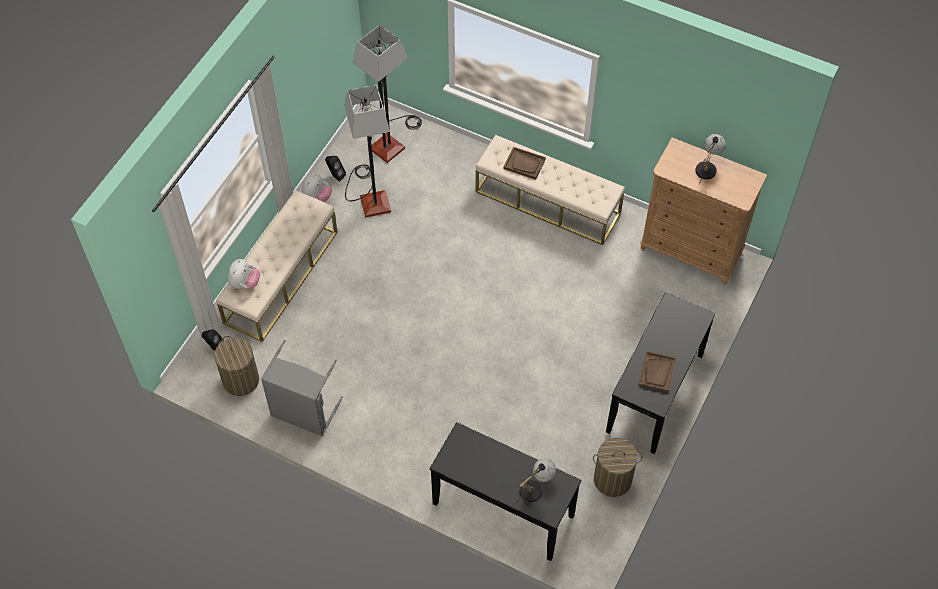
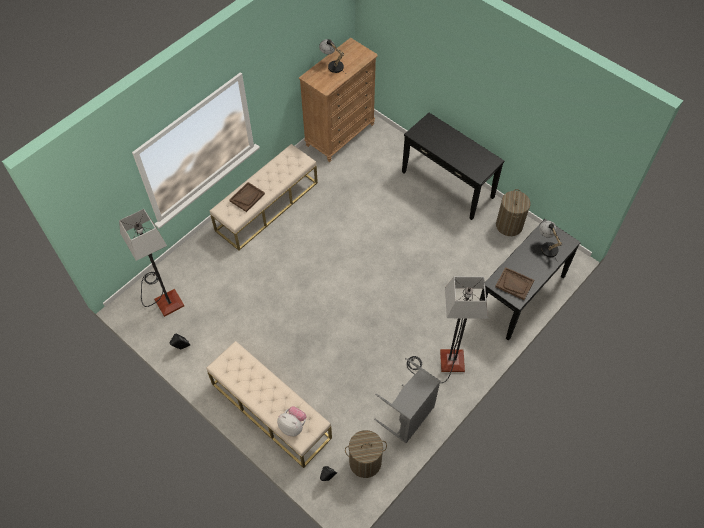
camera: 75 degrees left, 0 degrees up
plush toy [302,174,332,202] -> none
floor lamp [344,85,391,218] -> floor lamp moved to [407,277,488,383]
brown tray [638,351,676,392] -> brown tray moved to [495,267,534,300]

